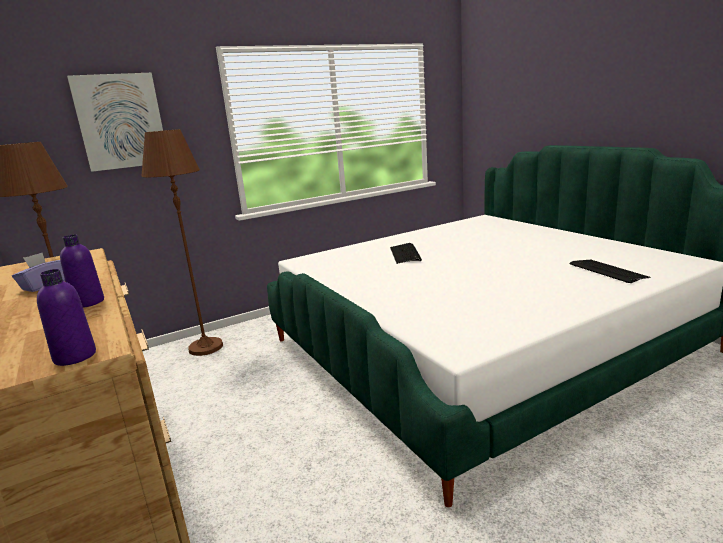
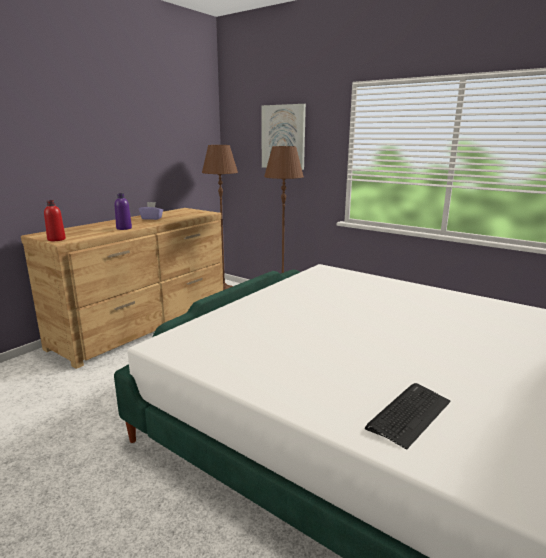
camera: 65 degrees right, 0 degrees up
purple bottle [37,269,96,366] -> red bottle [44,200,66,241]
keyboard [390,243,422,264] -> none

